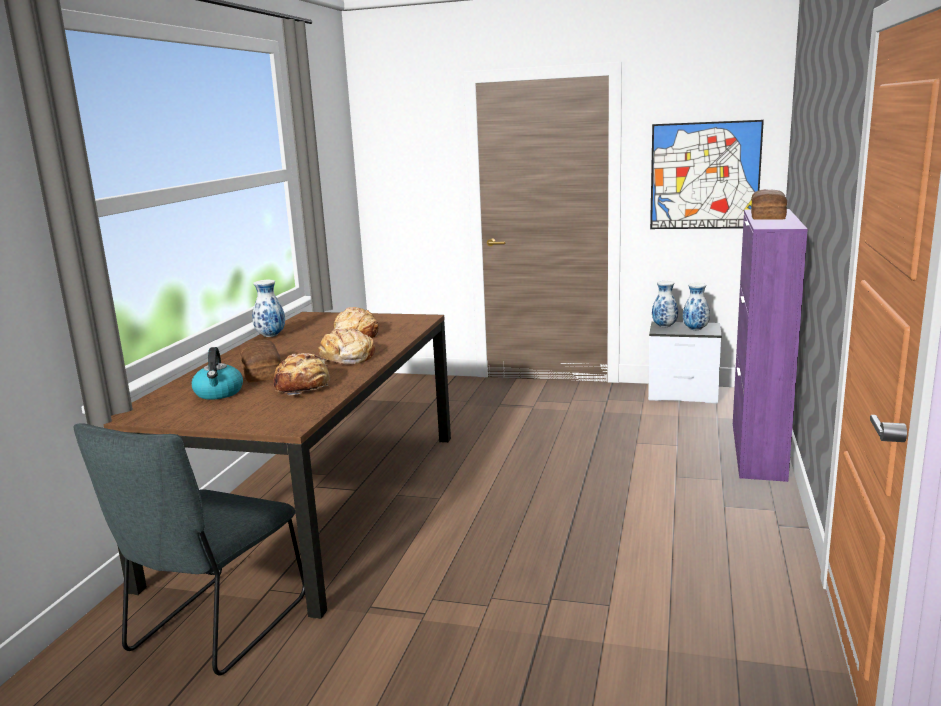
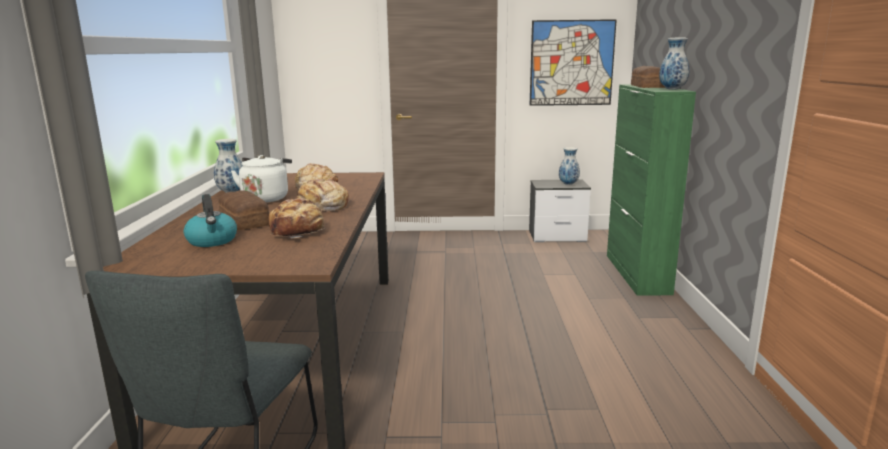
camera: 15 degrees left, 0 degrees up
vase [652,281,678,327] -> vase moved to [659,38,690,90]
purple cabinet [733,209,808,482] -> green cabinet [607,84,696,296]
none -> white kettle [231,155,292,203]

